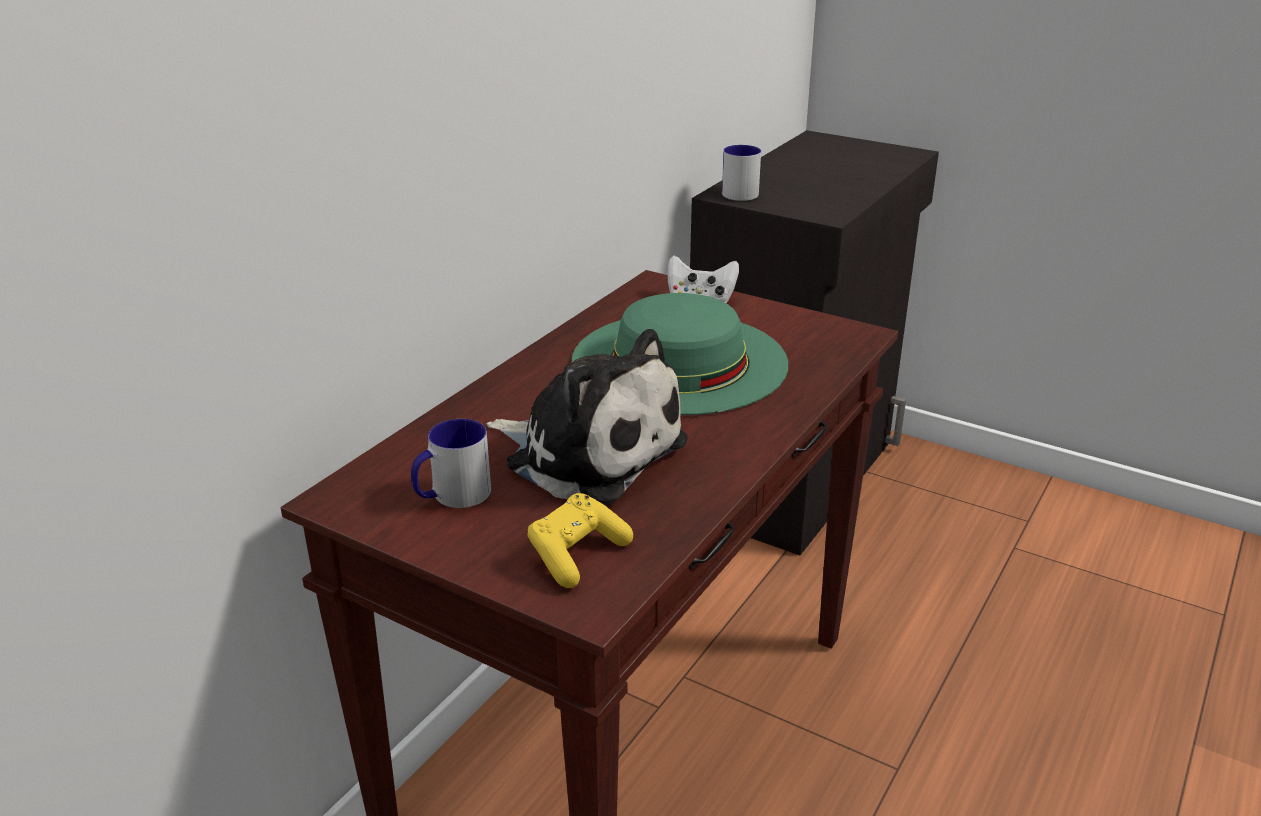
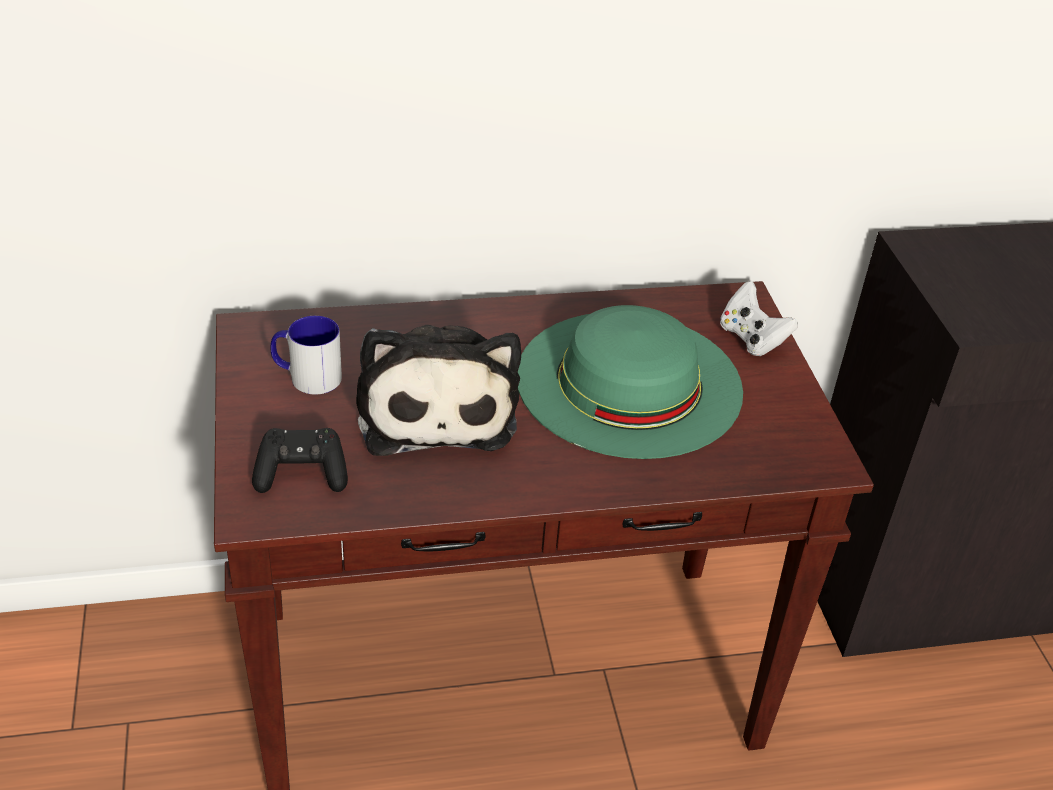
camera: 45 degrees right, 10 degrees up
yellow game controller [527,493,633,588] -> black game controller [252,428,348,493]
mug [722,145,761,201] -> none

